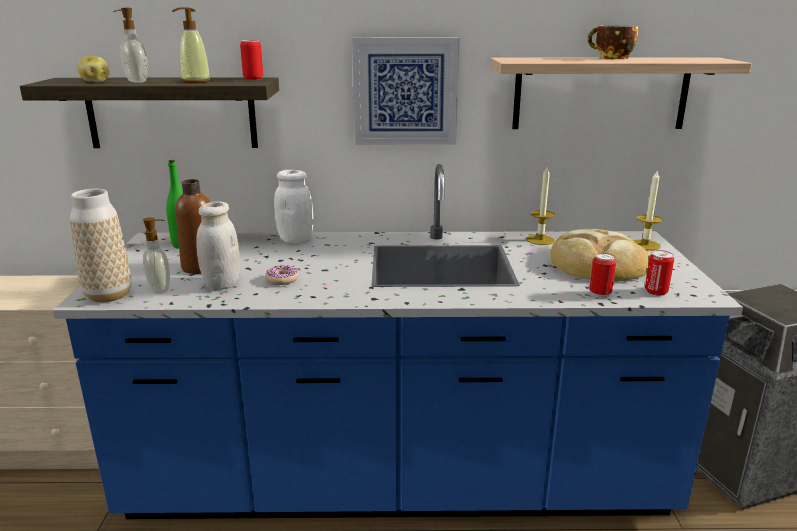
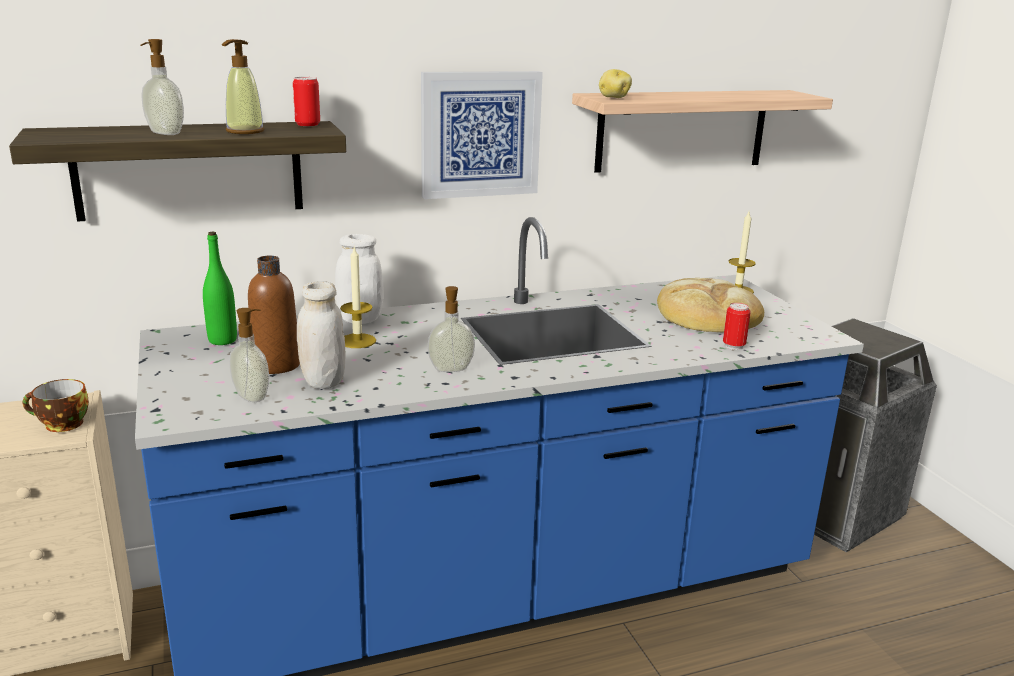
camera: 20 degrees left, 0 degrees up
vase [70,189,131,303] -> none
potato [77,56,110,82] -> potato moved to [599,69,632,98]
donut [265,265,298,285] -> none
candle [526,167,555,245] -> candle moved to [340,247,376,348]
cup [588,25,638,59] -> cup moved to [23,379,89,432]
can [645,250,674,296] -> none
none -> soap dispenser [427,286,475,372]

